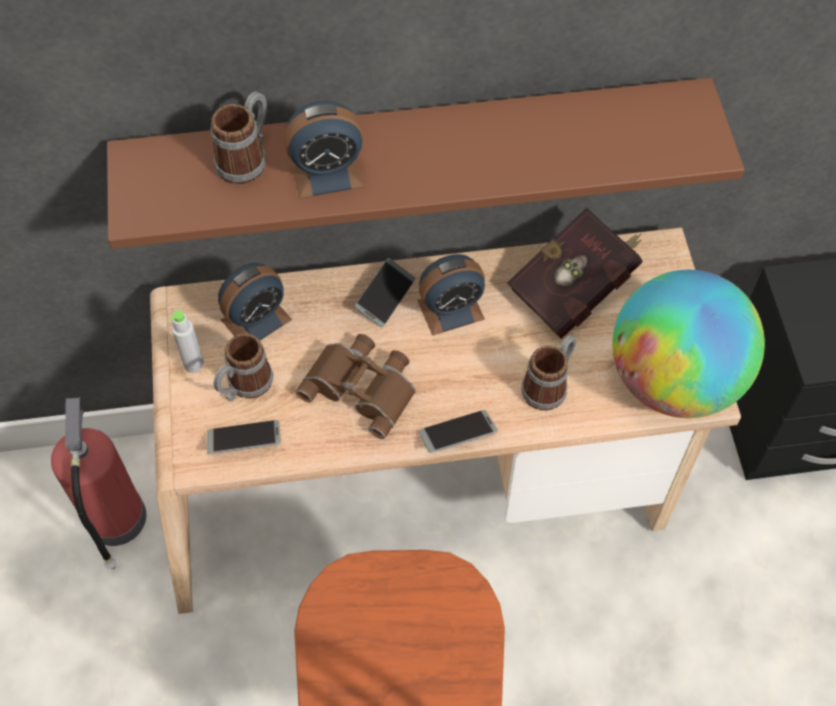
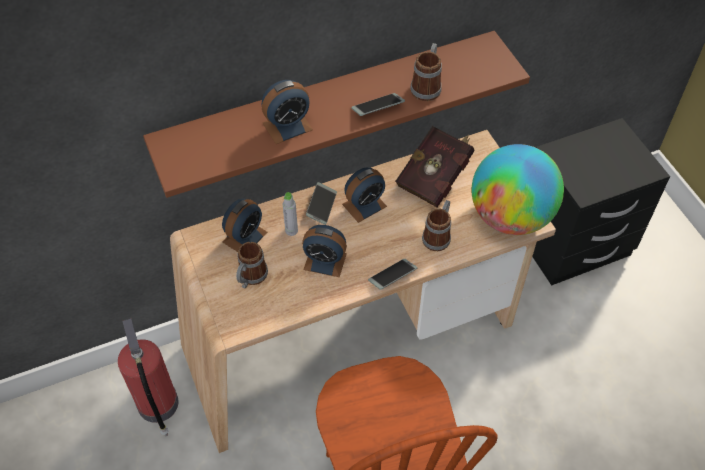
camera: 15 degrees left, 5 degrees down
grey bottle [169,310,204,373] -> grey bottle moved to [282,192,298,236]
phone [207,420,281,454] -> phone moved to [351,93,405,116]
mug [211,91,267,185] -> mug moved to [410,43,442,101]
brown binoculars [296,334,416,439] -> alarm clock [302,225,347,277]

